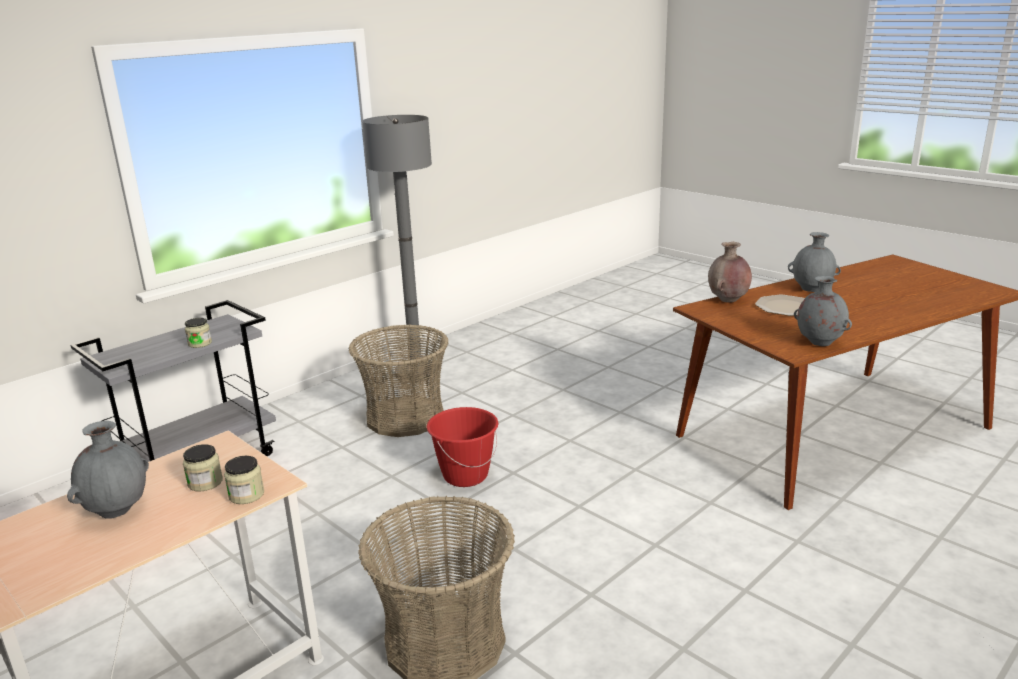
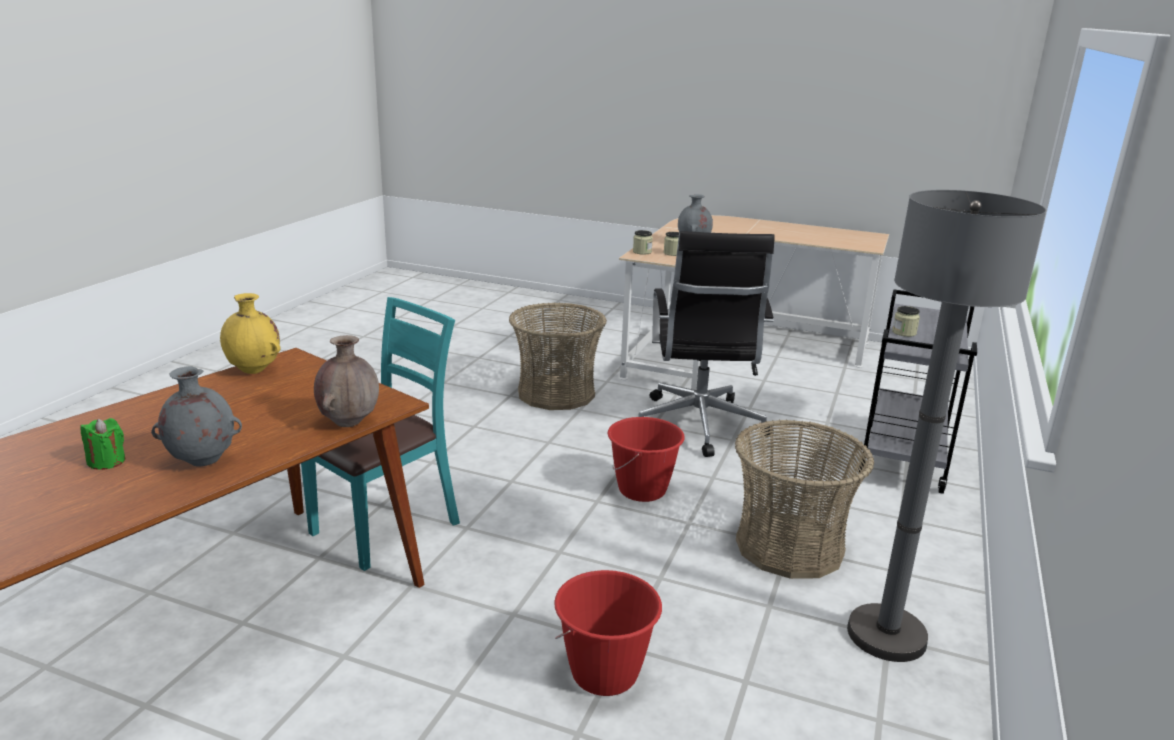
camera: 155 degrees right, 0 degrees up
plate [755,295,805,316] -> none
grey vase [794,276,852,346] -> yellow vase [220,293,281,374]
none -> green candle [80,418,126,470]
none -> turquoise chair [301,297,460,571]
none -> red bucket [554,570,662,696]
none -> black office chair [638,231,775,457]

